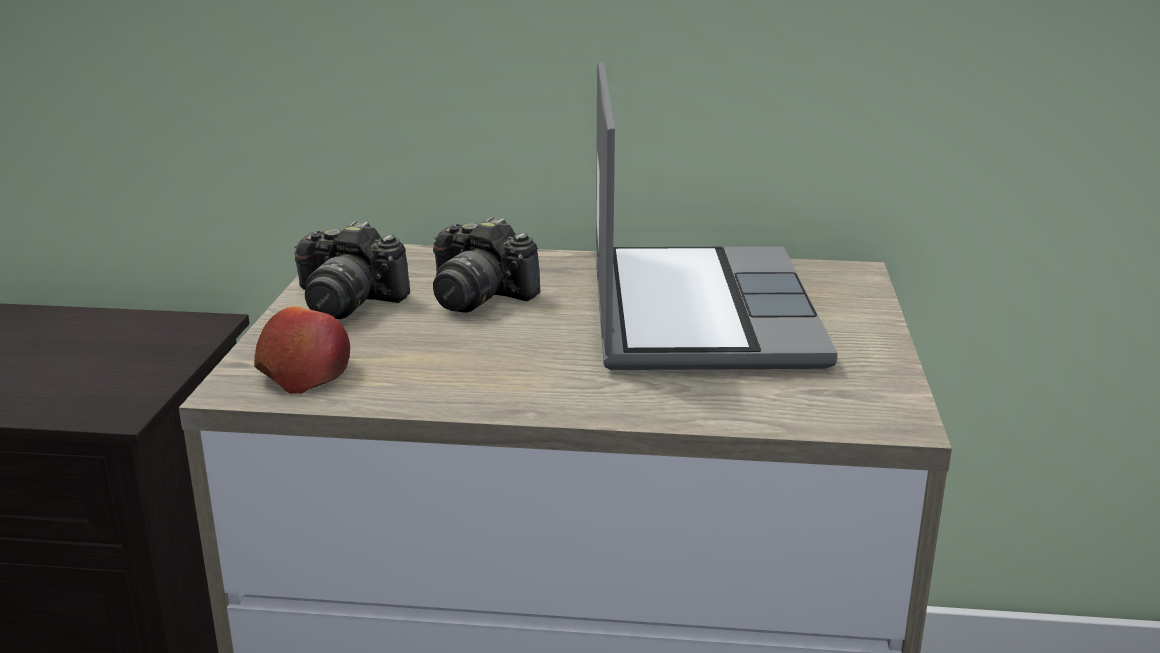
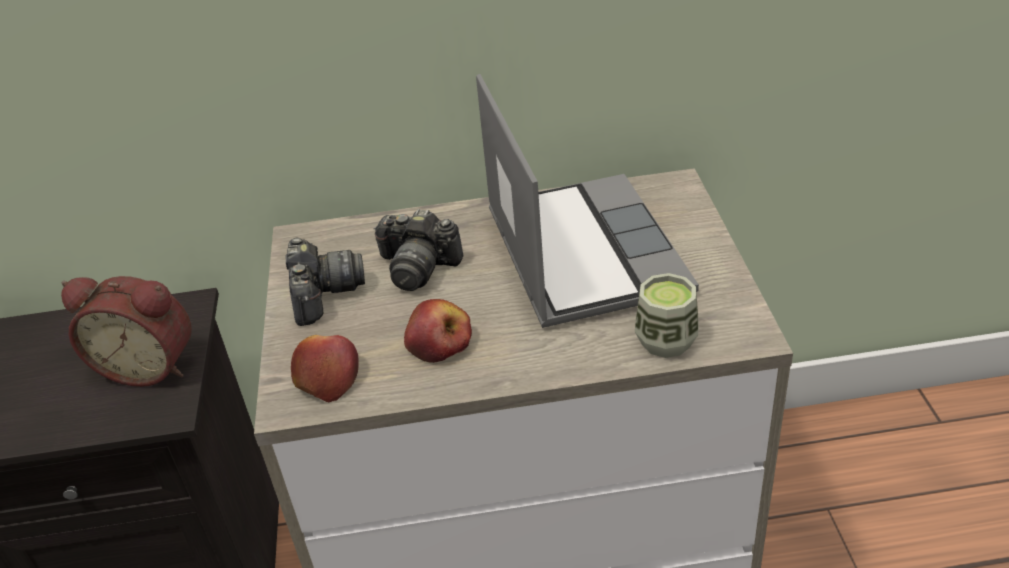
camera: 10 degrees left, 15 degrees up
camera [294,221,410,319] -> camera turned 105 degrees counterclockwise [285,238,365,326]
none -> alarm clock [61,276,192,387]
none -> apple [404,299,472,363]
none -> cup [635,273,698,358]

